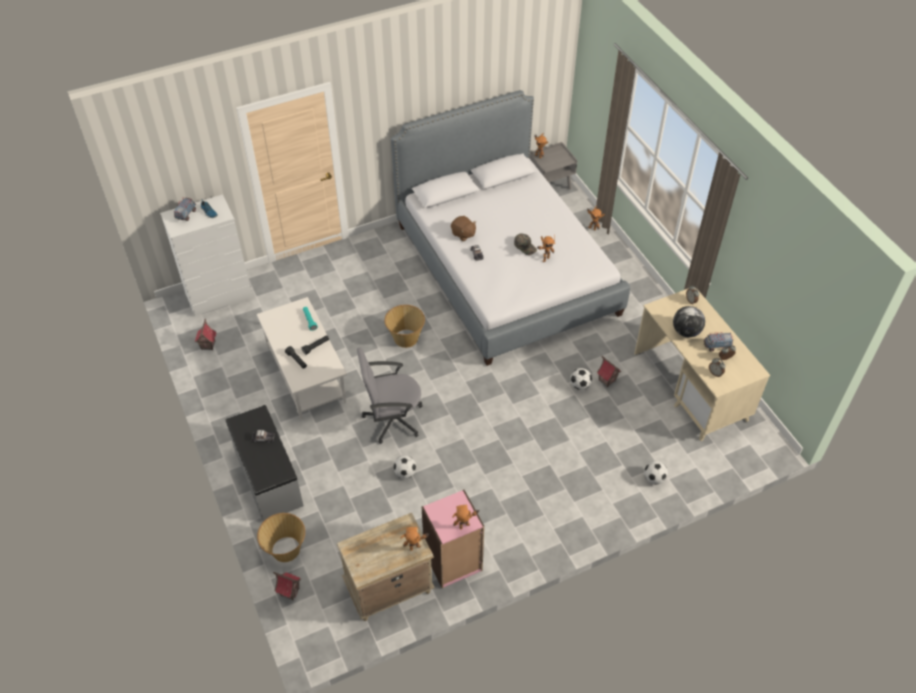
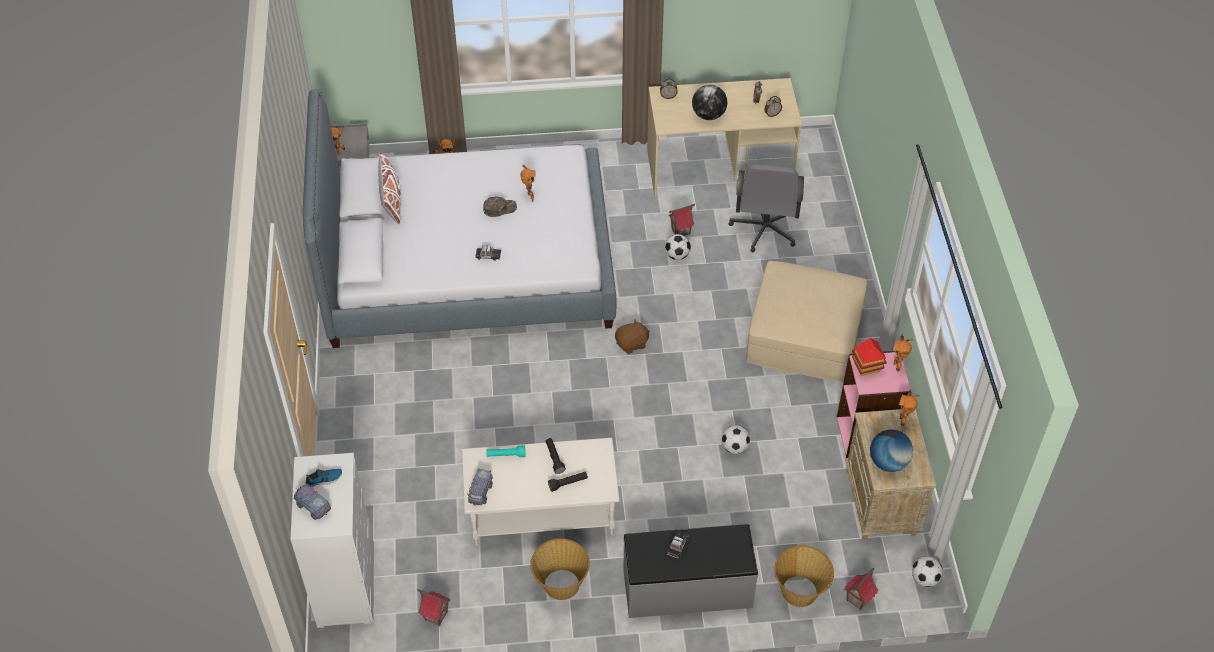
camera: 70 degrees left, 0 degrees up
grey office chair [357,348,423,444] -> grey office chair moved to [729,164,804,253]
basket [384,305,425,348] -> basket moved to [530,538,590,600]
brown plush toy [451,216,476,241] -> brown plush toy moved to [615,319,650,354]
football [644,461,668,484] -> football moved to [912,556,943,587]
toy truck [703,332,733,352] -> toy truck moved to [467,468,493,506]
none -> white pillow [378,152,401,224]
none -> beige ottoman [746,261,867,382]
none -> toy house [852,338,887,376]
none -> globe [870,429,913,472]

